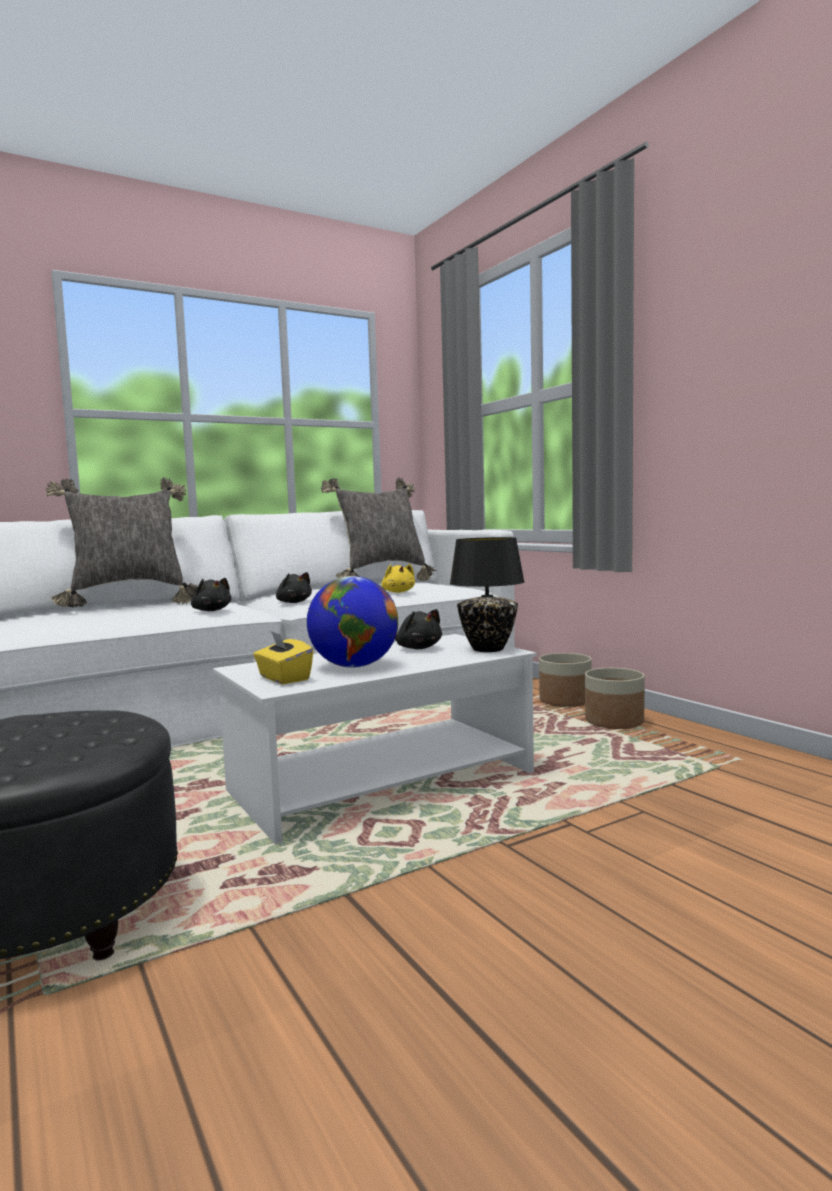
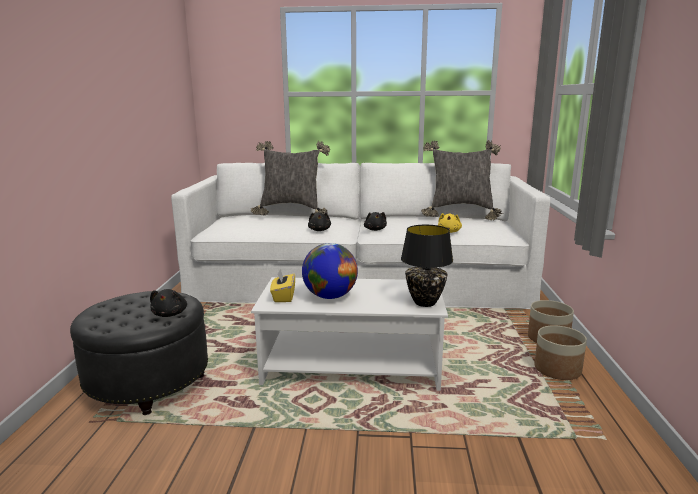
camera: 35 degrees right, 10 degrees up
black plush toy [395,609,442,649] -> black plush toy moved to [150,289,187,317]

